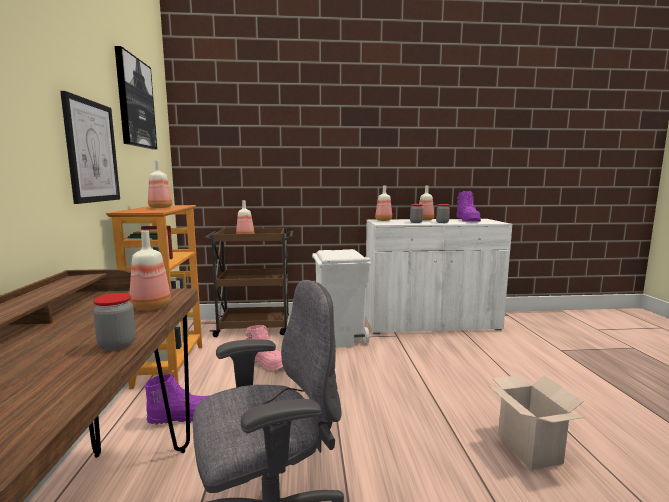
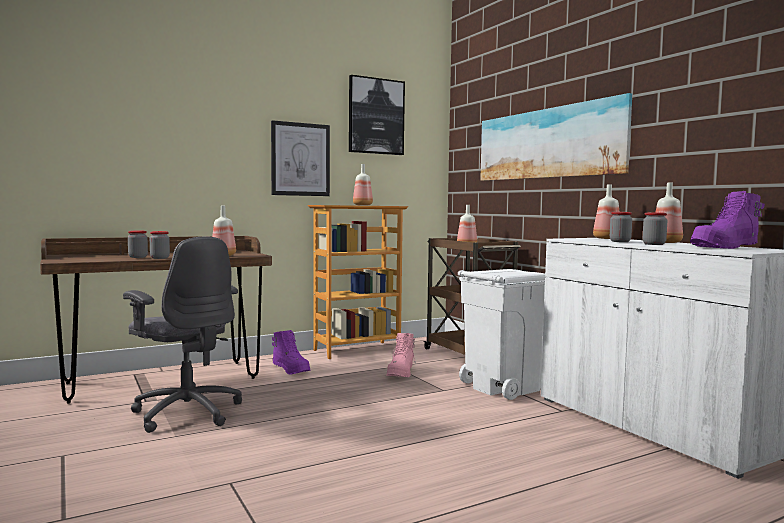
camera: 65 degrees right, 5 degrees down
cardboard box [489,375,585,470] -> none
none -> jar [128,231,148,258]
none -> picture [480,93,632,181]

